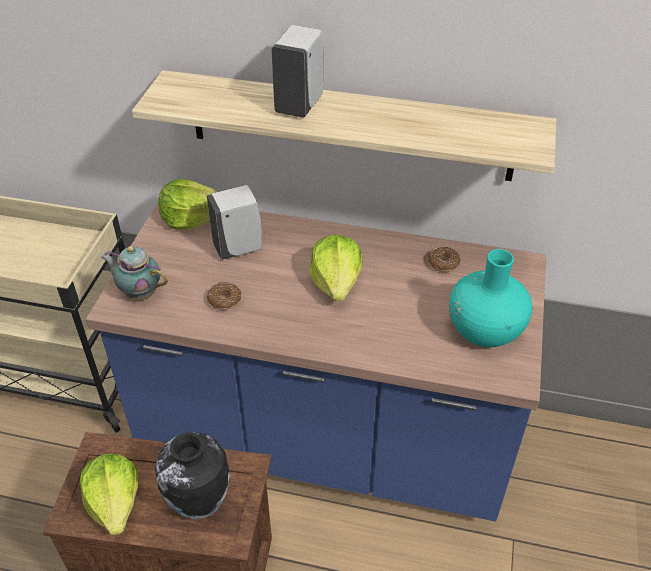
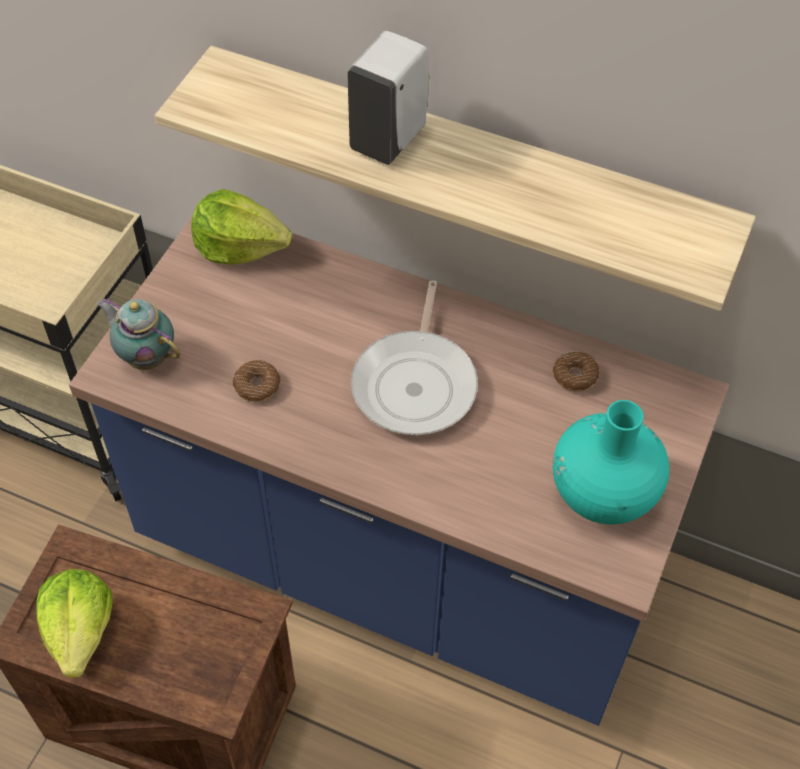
camera: 10 degrees right, 10 degrees up
vase [155,432,230,519] -> none
white soap dispenser [207,185,262,260] -> none
lettuce [309,235,363,301] -> frying pan [351,280,478,435]

